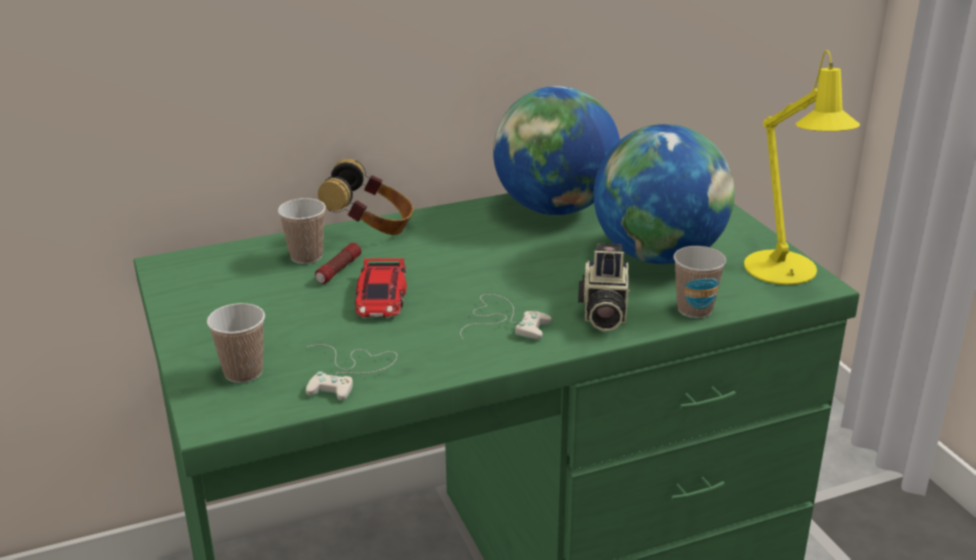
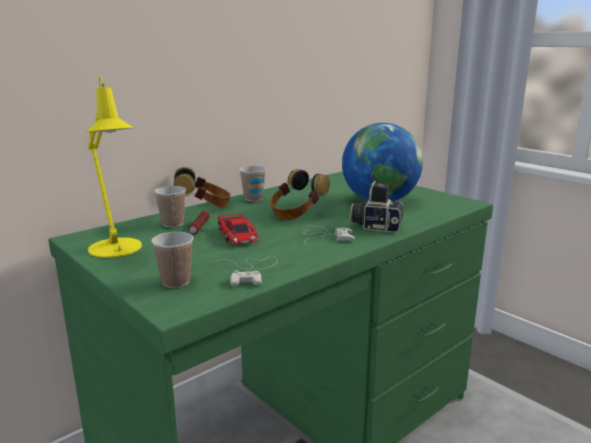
camera: 20 degrees left, 10 degrees down
globe [493,86,620,215] -> none
camera [578,244,630,331] -> camera turned 120 degrees clockwise [350,181,404,232]
cup [674,246,727,318] -> cup moved to [239,166,266,202]
yellow table lamp [744,50,860,285] -> yellow table lamp moved to [87,76,142,258]
none -> headphones [270,169,330,220]

